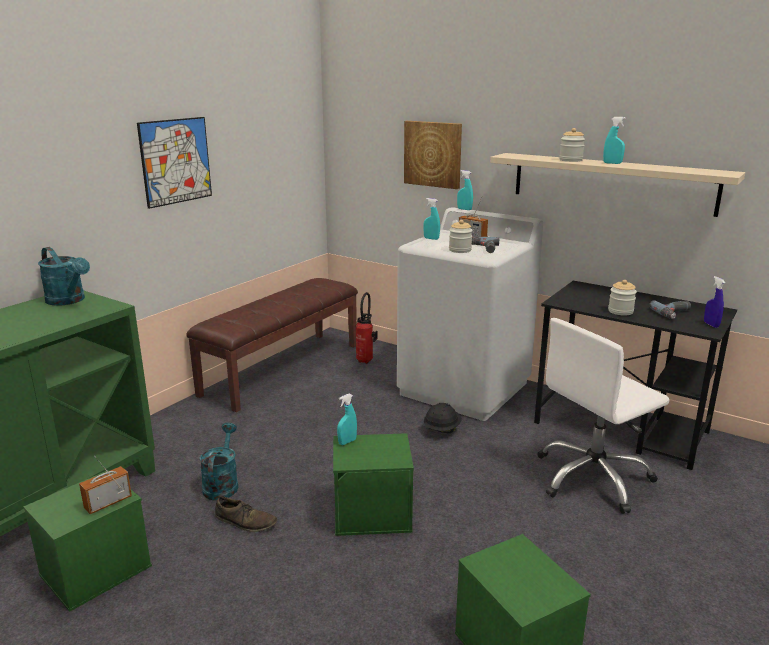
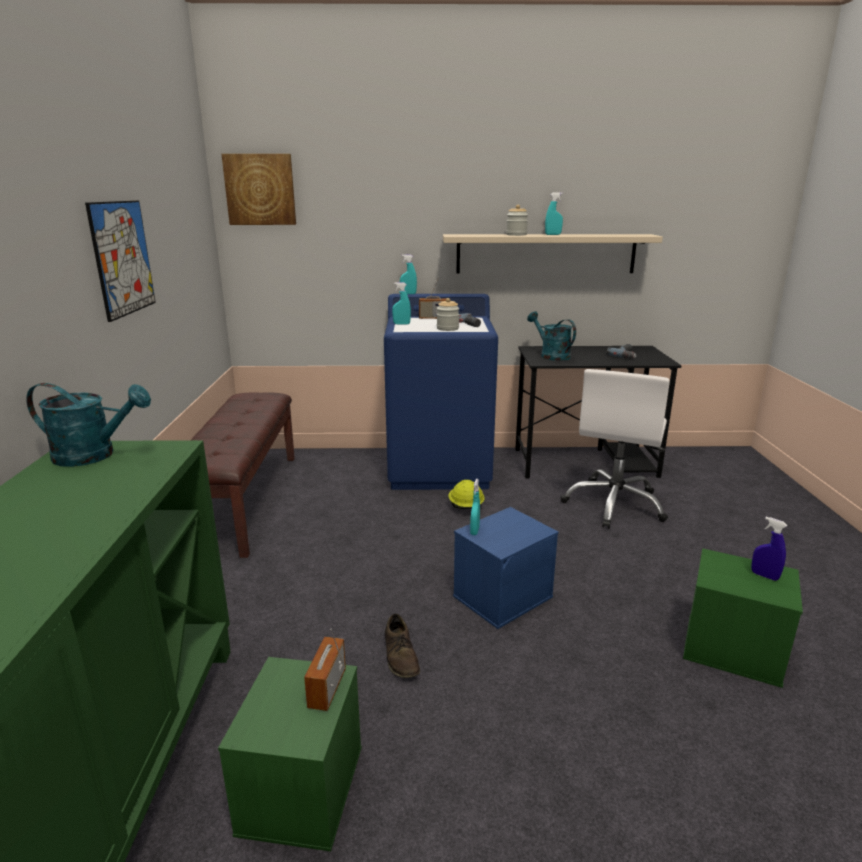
camera: 35 degrees left, 0 degrees up
turquoise watering can [200,423,238,501] -> turquoise watering can moved to [527,311,576,361]
brown shoe [215,496,277,532] -> brown shoe turned 90 degrees clockwise [385,614,420,678]
green storage box [333,433,414,536] -> blue storage box [453,507,558,629]
fire extinguisher [356,292,378,364] -> none
white washing machine [397,207,543,421] -> blue washing machine [384,294,498,490]
picture [404,121,462,189] -> picture moved to [222,154,296,225]
black hard hat [424,403,462,433] -> yellow hard hat [448,480,485,509]
jar [608,280,637,315] -> none
blue spray bottle [704,276,725,328] -> blue spray bottle moved to [751,517,787,581]

